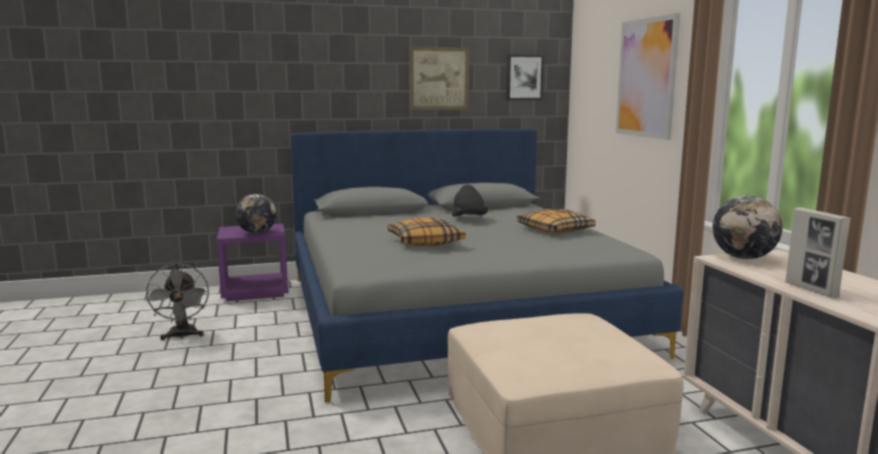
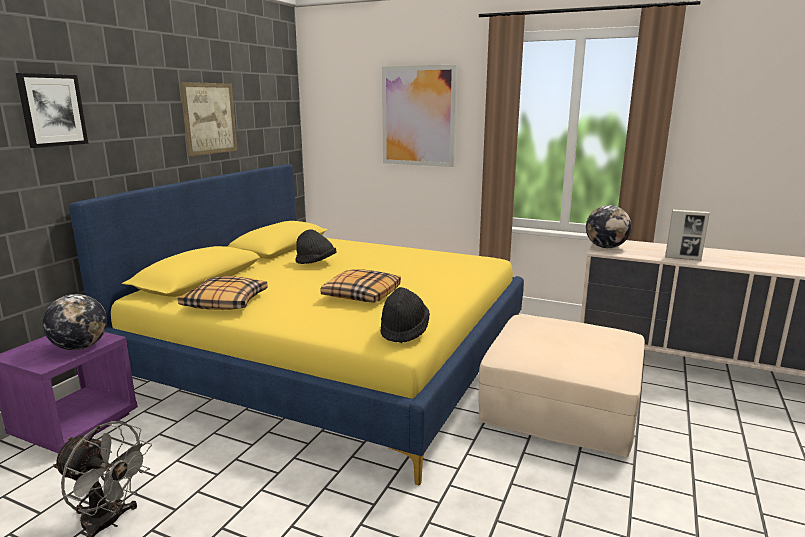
camera: 50 degrees left, 5 degrees up
grey bed [290,129,684,402] -> yellow bed [69,164,524,485]
picture [506,54,544,100] -> picture moved to [16,73,88,148]
pillow [517,209,596,233] -> pillow moved to [178,276,268,310]
none -> black hat [381,287,430,343]

